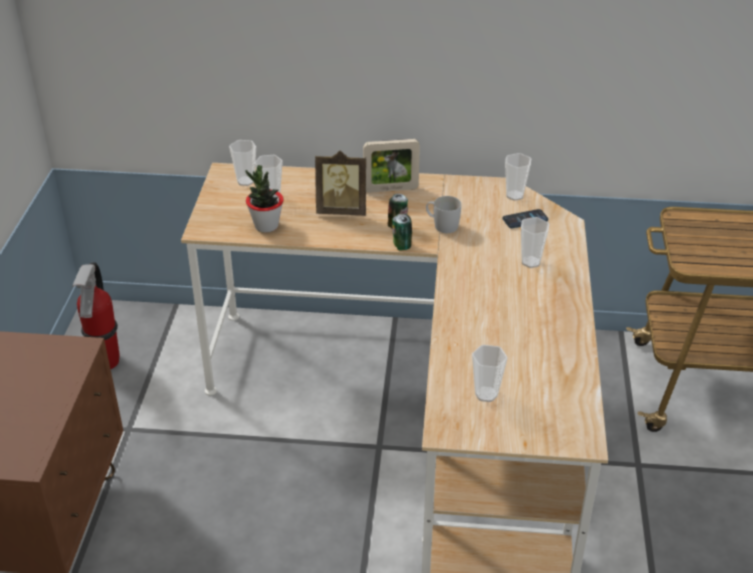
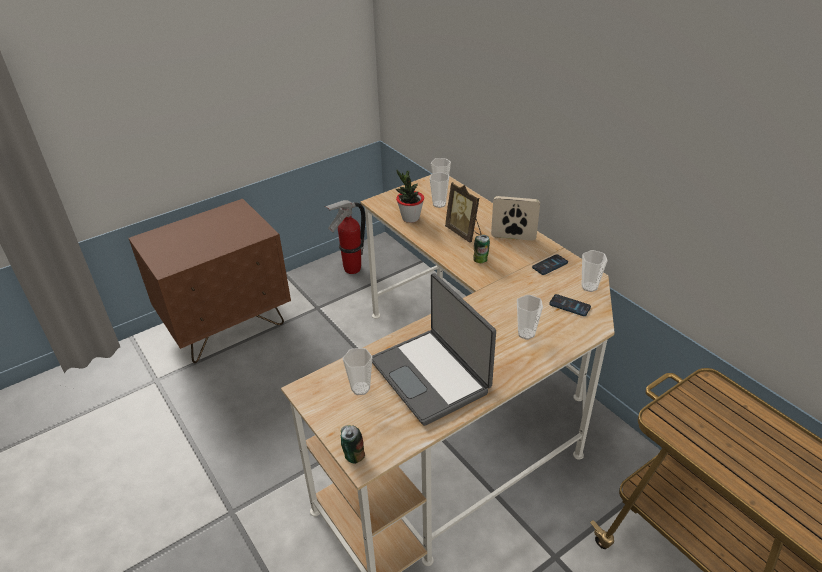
camera: 50 degrees right, 0 degrees up
picture frame [363,139,420,193] -> picture frame turned 150 degrees clockwise [491,196,540,241]
can [392,214,412,250] -> can moved to [341,425,365,464]
white mug [426,196,461,233] -> none
none -> laptop [372,273,496,426]
none -> phone [532,254,568,275]

